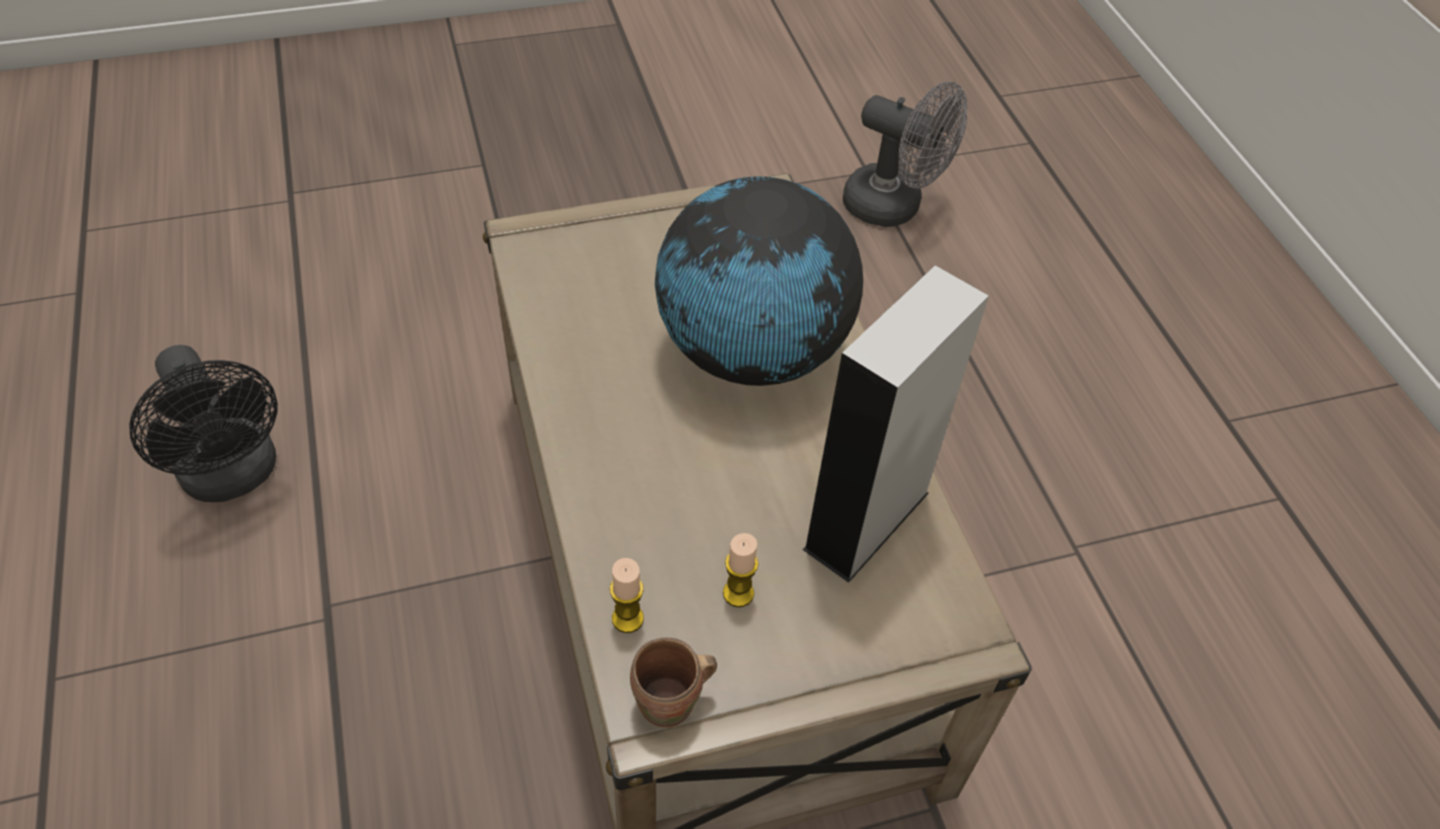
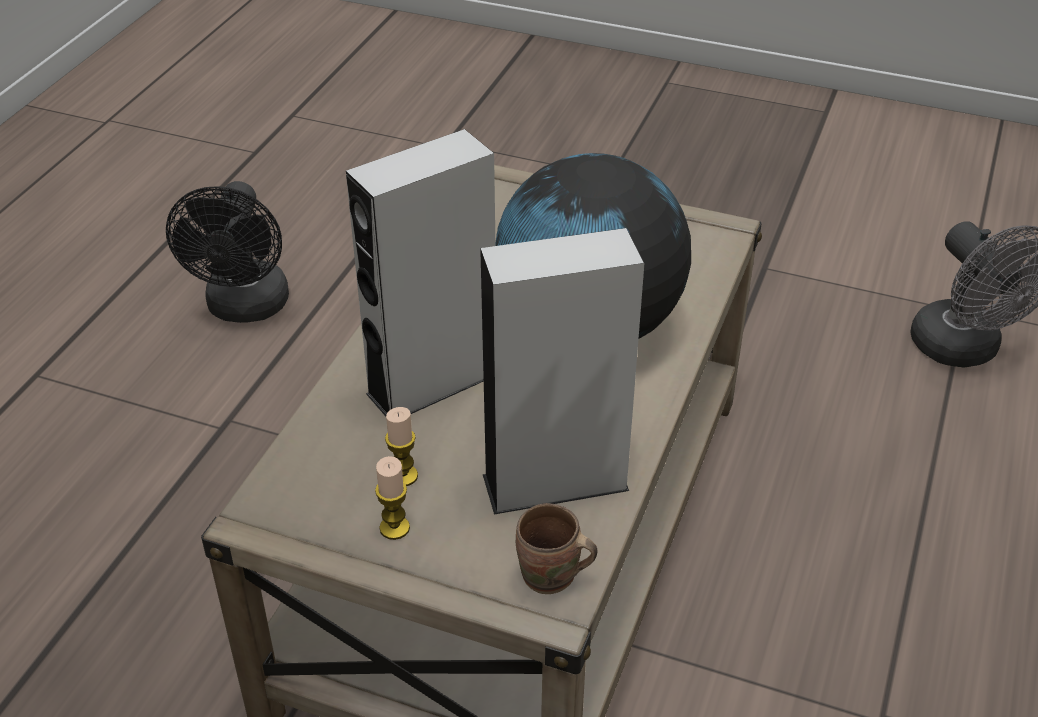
camera: 40 degrees right, 10 degrees down
candle [610,558,644,633] -> candle moved to [375,456,410,540]
brown mug [630,638,717,728] -> brown mug moved to [516,503,598,594]
none -> grey speaker [346,129,495,417]

